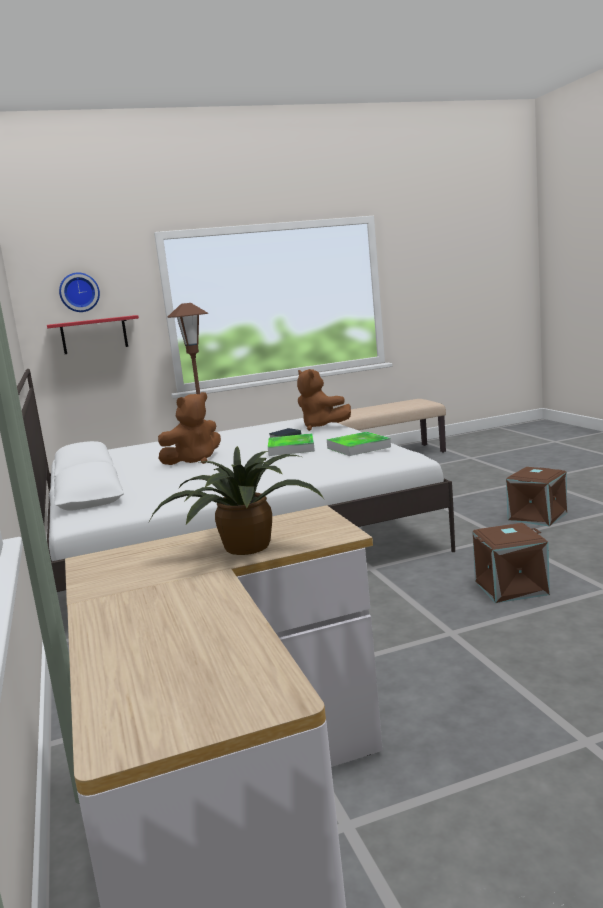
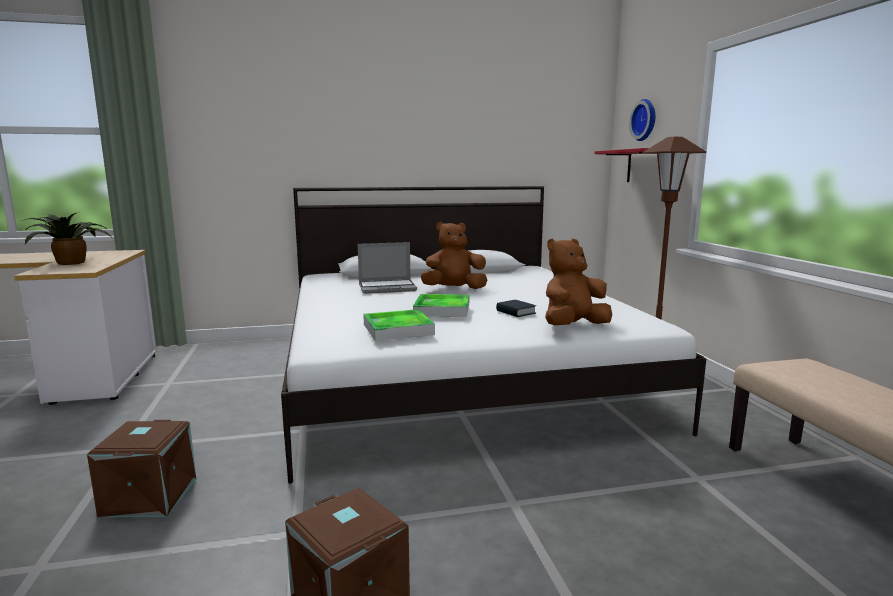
camera: 95 degrees right, 0 degrees up
brown plush toy [158,392,221,465] -> brown plush toy turned 105 degrees clockwise [420,222,488,289]
none -> laptop [358,242,417,294]

